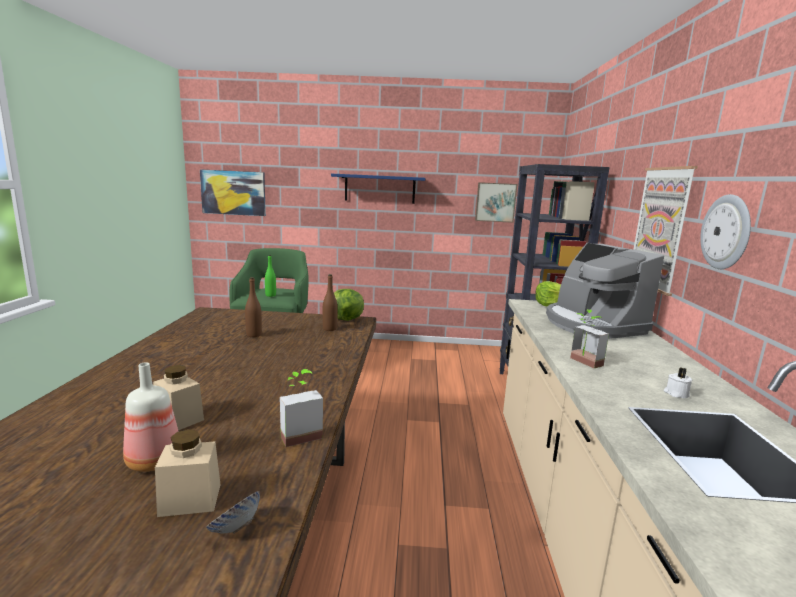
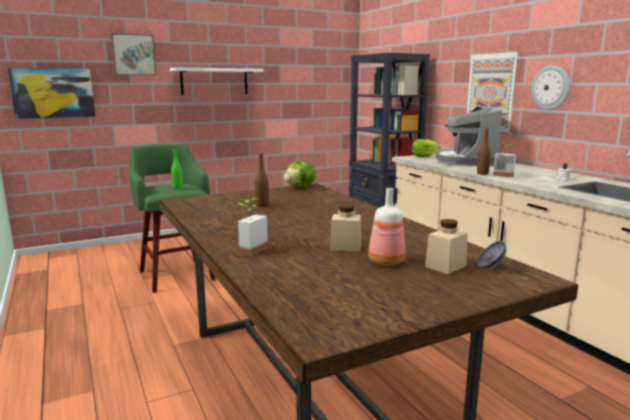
camera: 30 degrees left, 0 degrees up
potted plant [280,369,323,447] -> potted plant moved to [238,198,268,256]
brown bottle [323,274,338,331] -> brown bottle moved to [477,128,491,175]
blue shelf [331,174,425,204] -> white shelf [170,68,264,95]
picture [475,182,517,223] -> picture moved to [111,33,156,75]
coffee machine [546,243,664,339] -> coffee machine turned 60 degrees clockwise [436,106,502,166]

